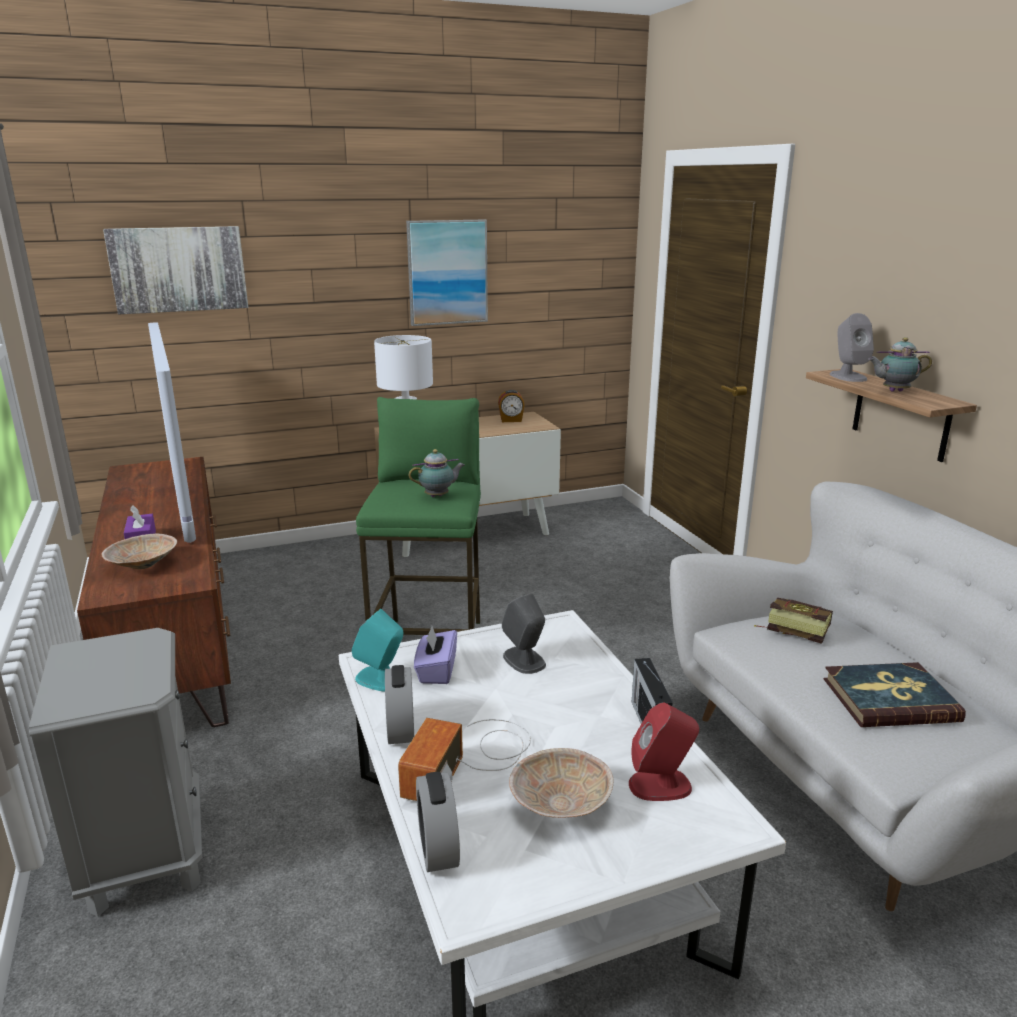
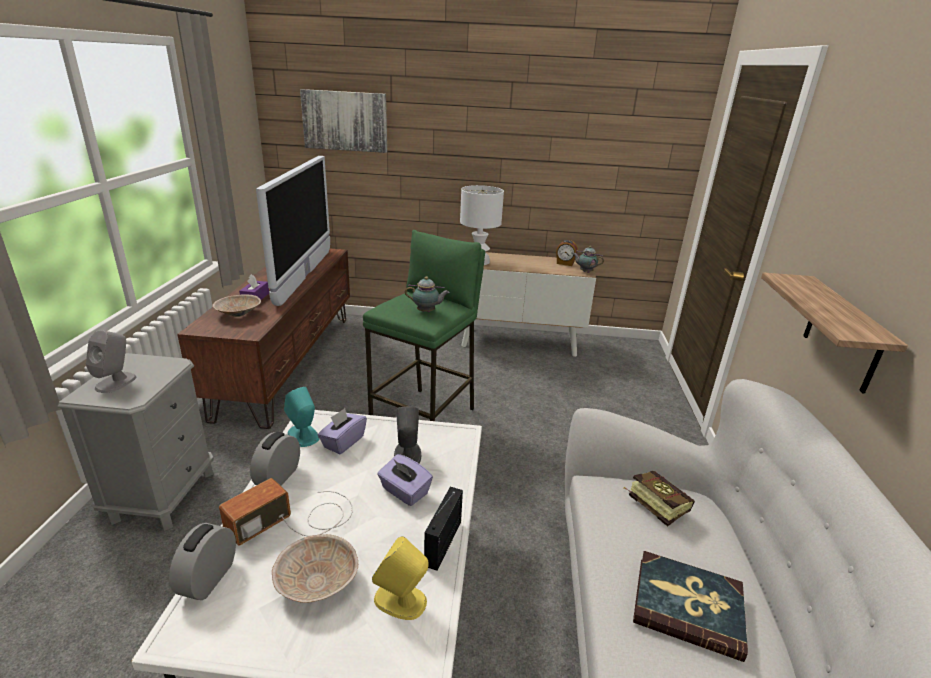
camera: 25 degrees right, 5 degrees up
picture [406,219,488,326] -> none
red speaker [629,703,699,801] -> yellow speaker [372,536,429,620]
grey speaker [830,313,874,382] -> grey speaker moved to [86,330,136,393]
teapot [868,337,932,392] -> teapot moved to [573,246,604,273]
none -> purple tissue box [377,454,433,506]

